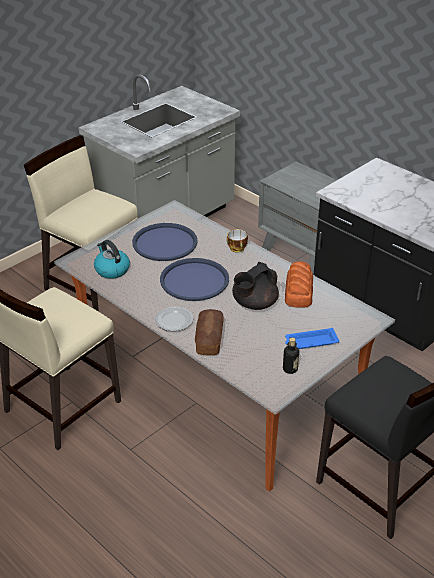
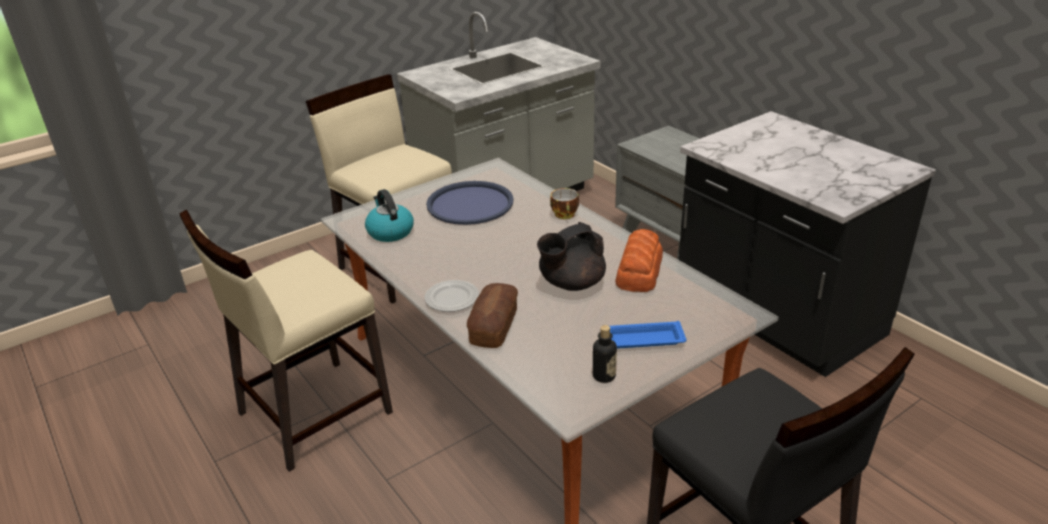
camera: 10 degrees right, 5 degrees down
blue tray [160,258,229,301] -> none

